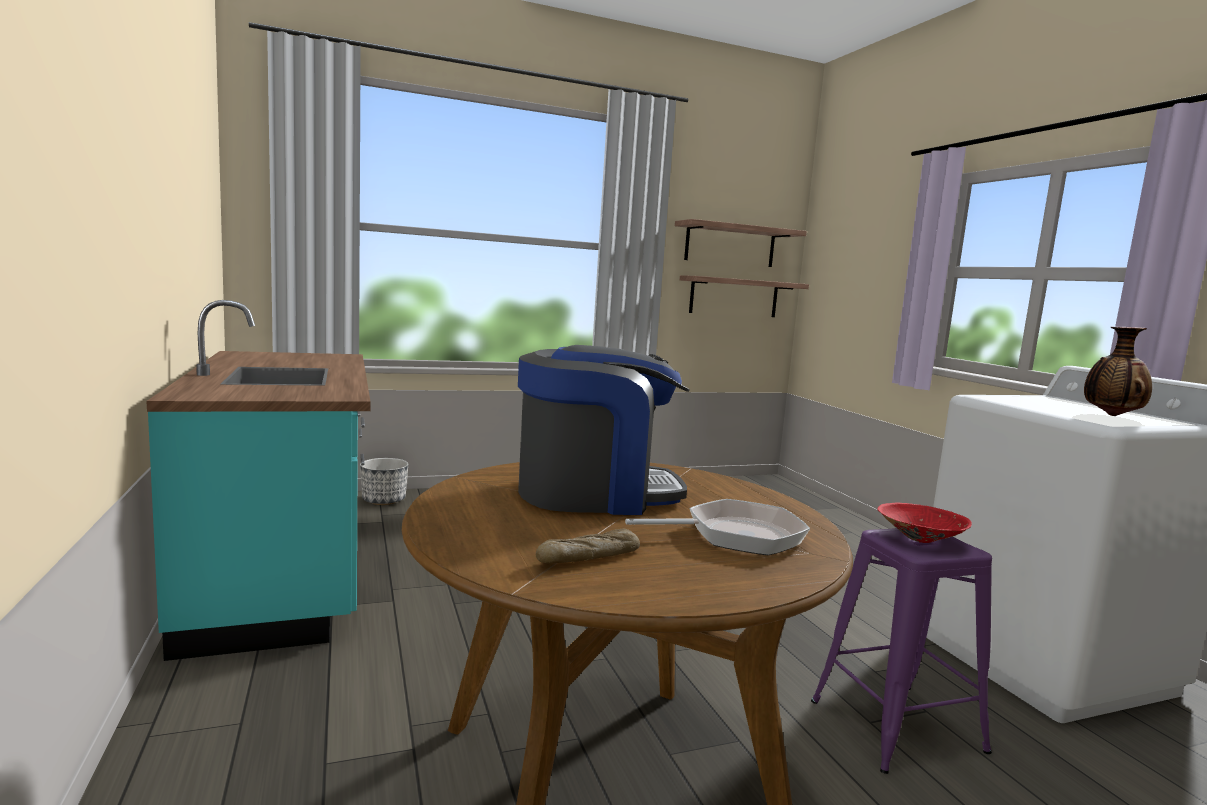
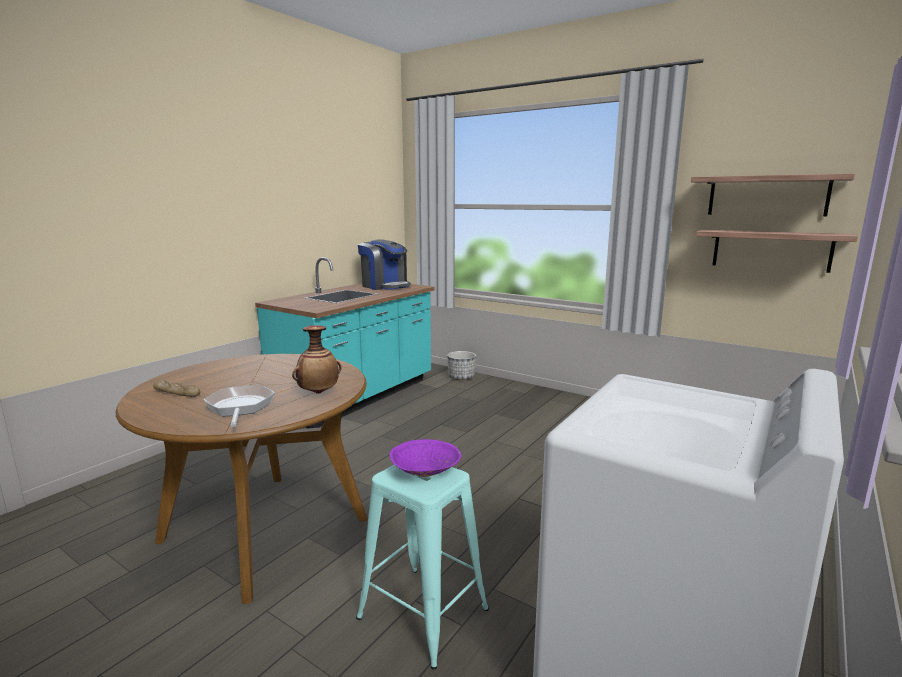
camera: 55 degrees right, 5 degrees up
coffee machine [518,345,690,515] -> coffee machine moved to [358,239,411,290]
frying pan [625,499,810,555] -> frying pan turned 150 degrees counterclockwise [204,385,275,427]
purple stool [811,528,992,774] -> turquoise stool [356,465,489,669]
red bowl [877,502,972,543] -> purple bowl [390,439,462,477]
vase [1084,327,1152,416] -> vase moved to [292,325,342,394]

